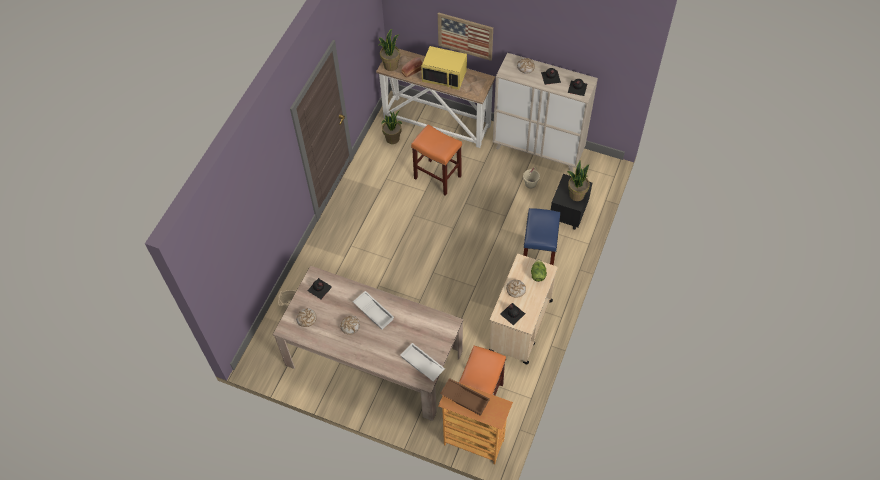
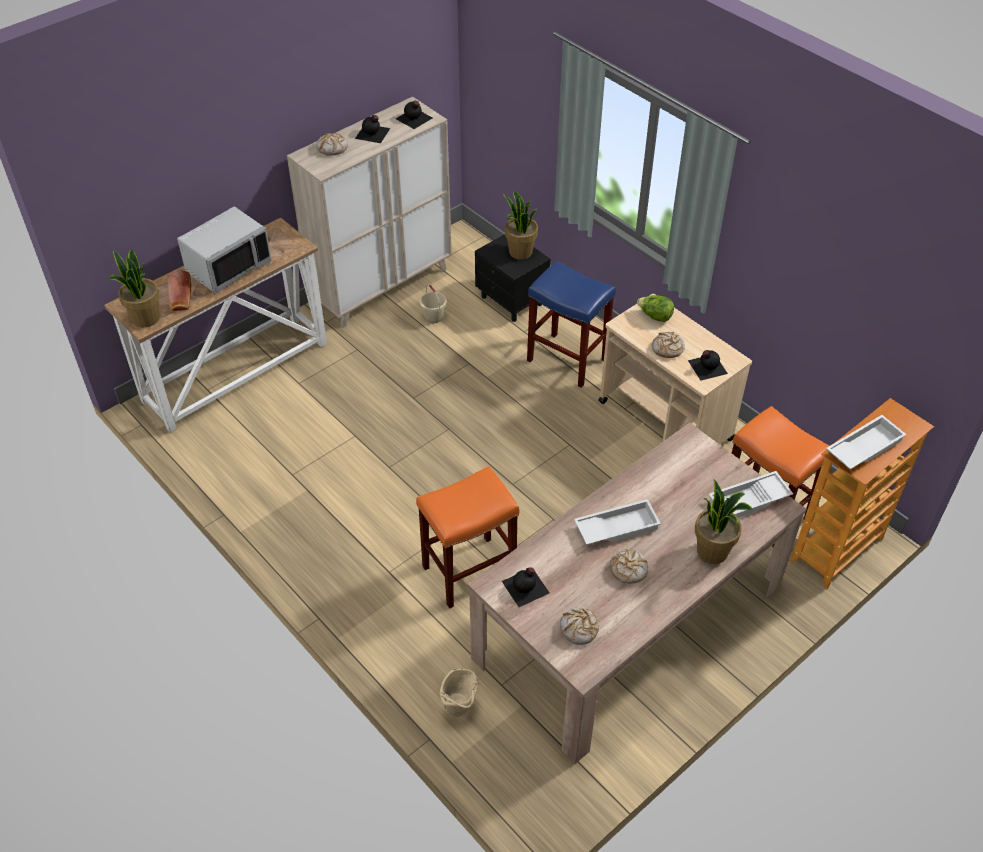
camera: 65 degrees left, 10 degrees down
potted plant [381,110,402,144] -> potted plant moved to [695,479,753,564]
orange stool [411,124,462,196] -> orange stool moved to [416,466,519,609]
yellow microwave [421,46,467,90] -> grey microwave [177,206,272,294]
picture [438,12,493,61] -> none
brown tray [440,378,490,416] -> white tray [826,415,907,469]

